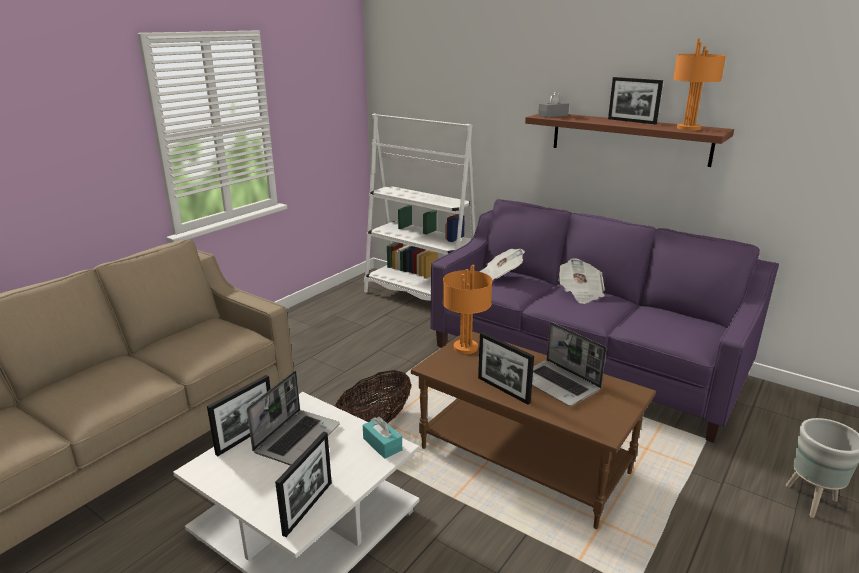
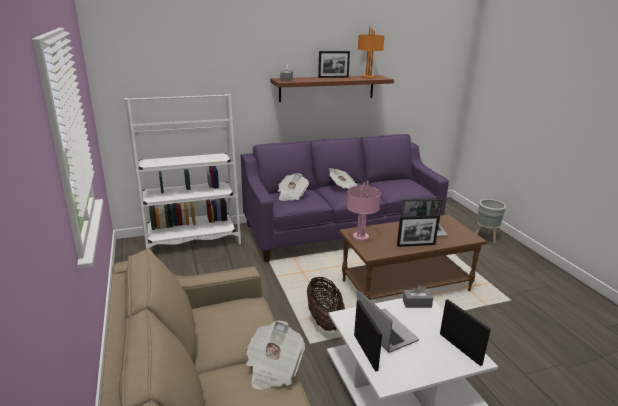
camera: 55 degrees left, 0 degrees up
turquoise tissue box [363,417,402,459] -> grey tissue box [403,285,433,308]
orange table lamp [443,265,493,354] -> pink table lamp [347,181,381,242]
none -> newspaper [246,321,305,390]

